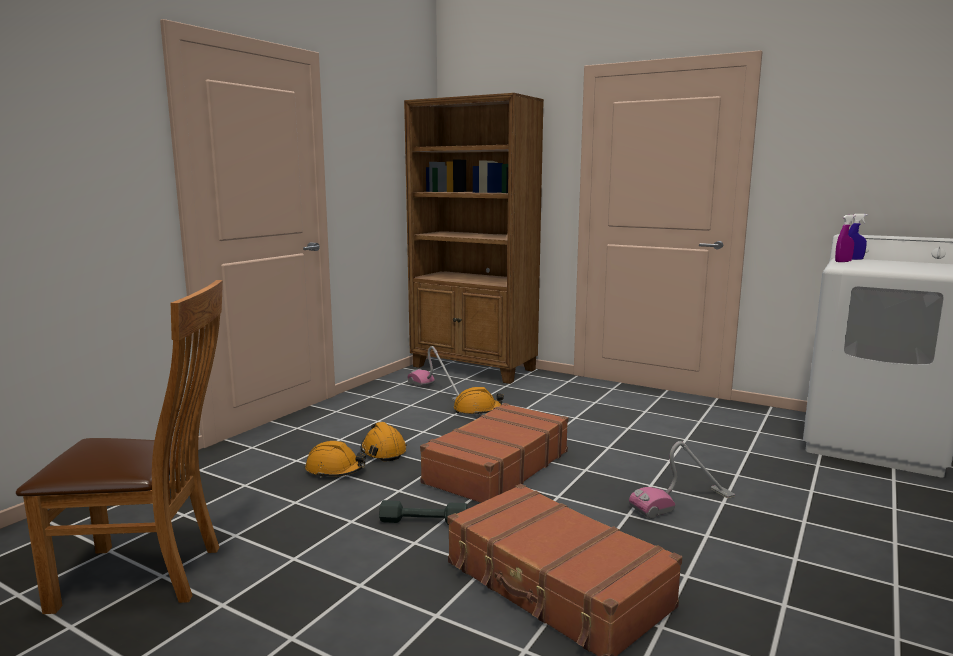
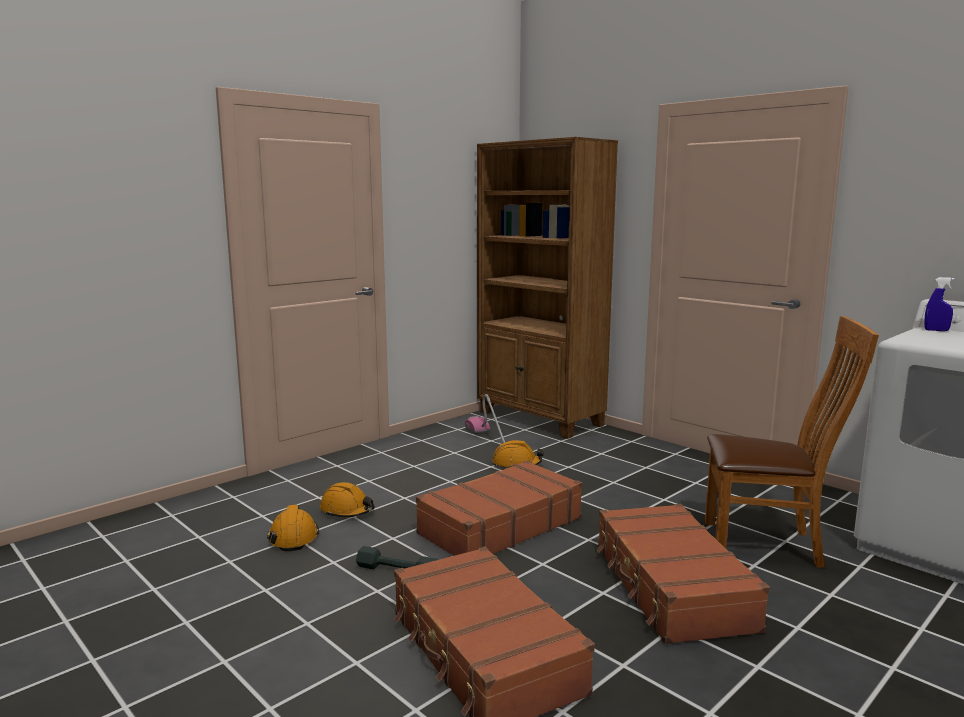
camera: 15 degrees right, 0 degrees up
brown chair [16,280,223,614] -> brown chair moved to [705,316,879,568]
orange hard hat [361,422,407,462] -> orange hard hat moved to [267,504,319,551]
vacuum cleaner [629,441,735,519] -> brown suitcase [597,504,770,644]
purple spray bottle [835,215,856,262] -> none

